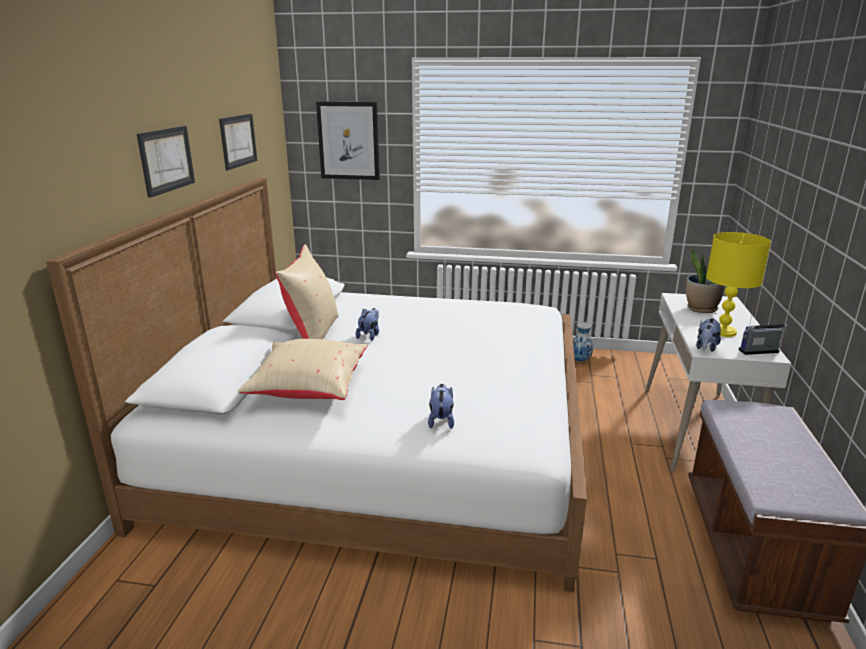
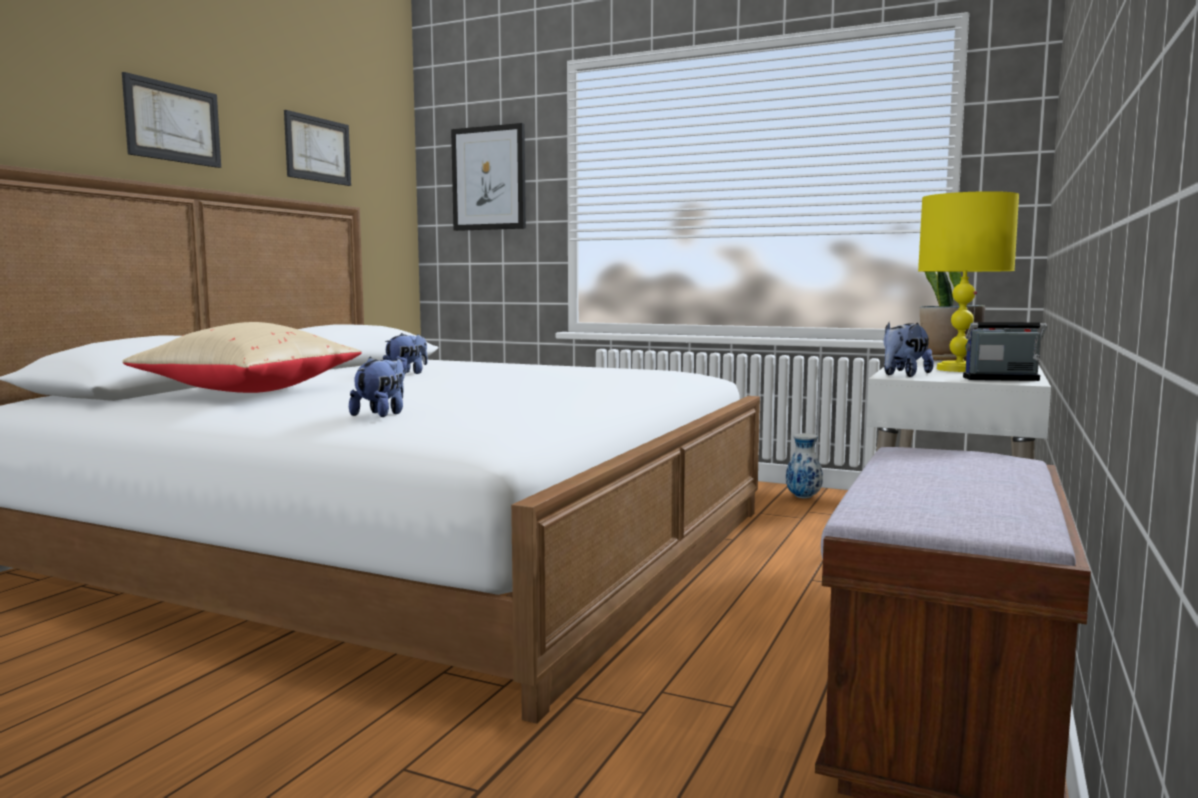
camera: 15 degrees right, 15 degrees down
beige pillow [275,244,339,340] -> none

